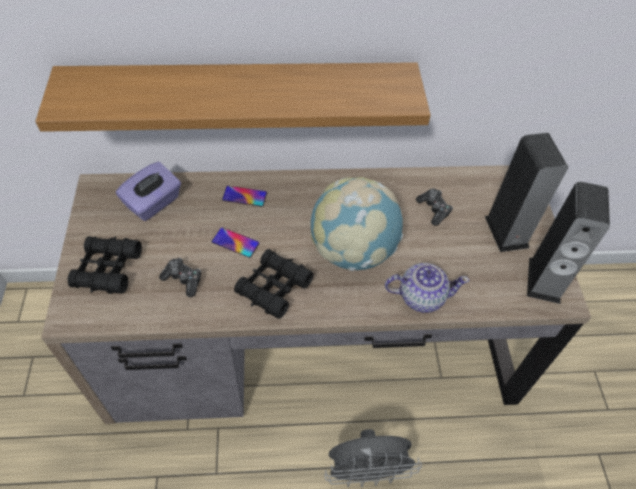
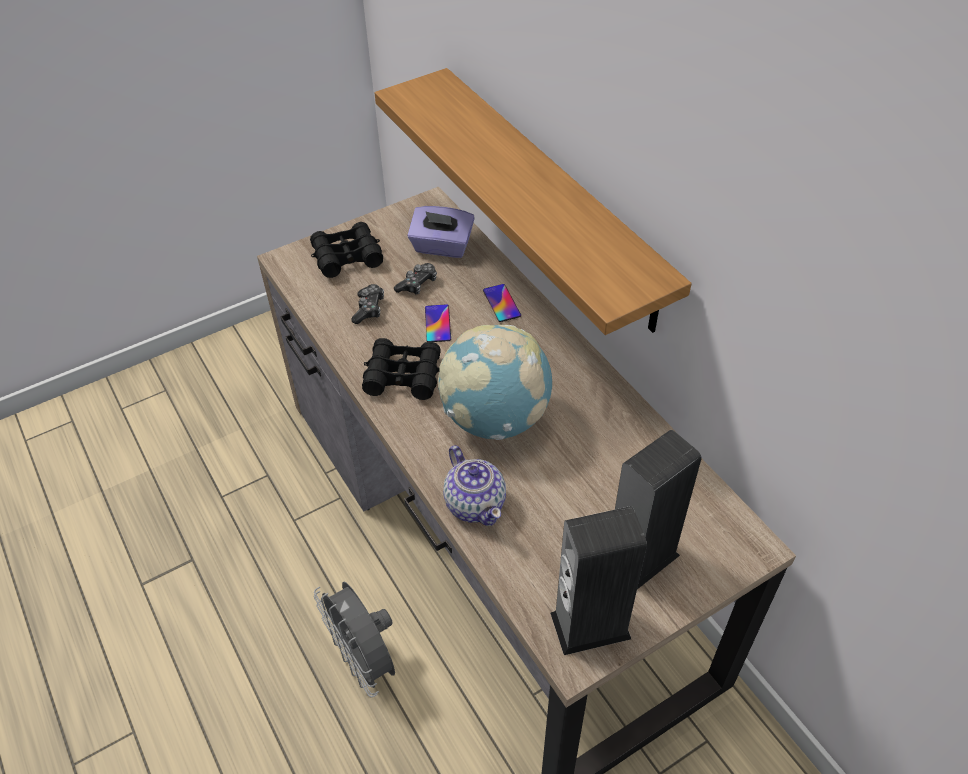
camera: 65 degrees right, 5 degrees down
game controller [416,189,453,226] -> game controller moved to [394,263,437,294]

